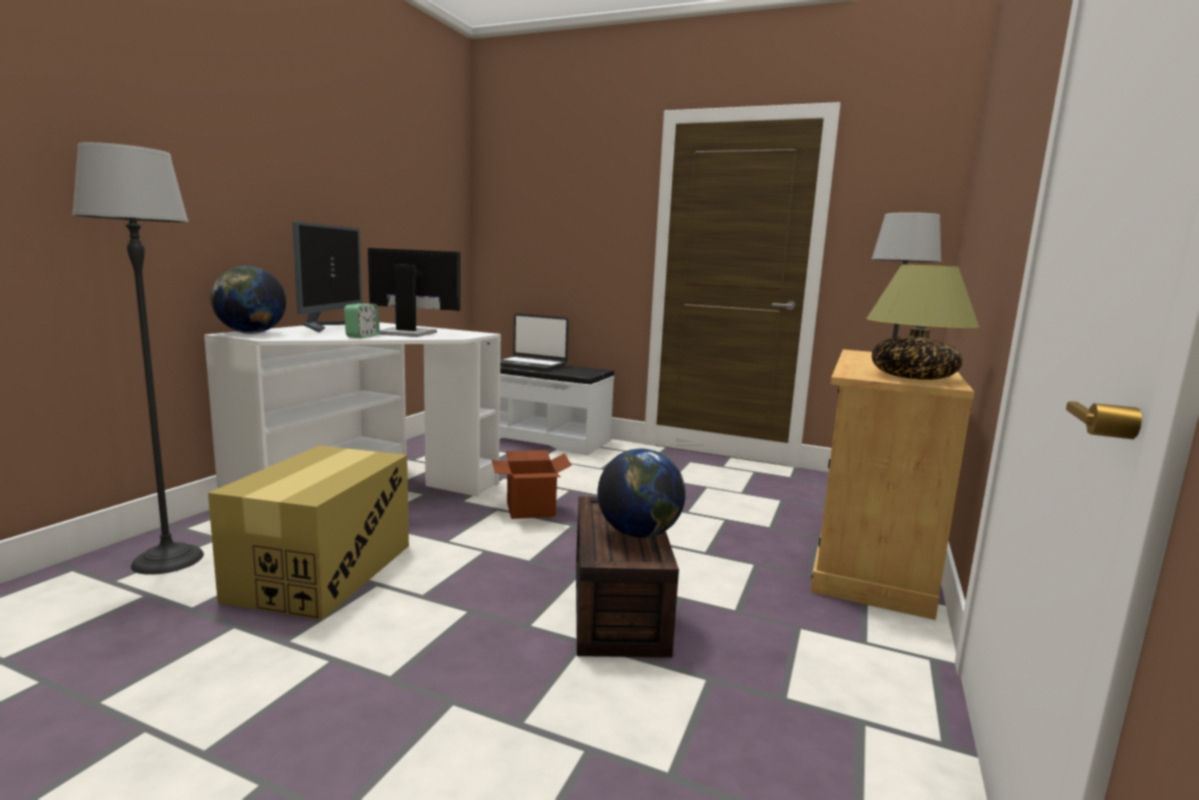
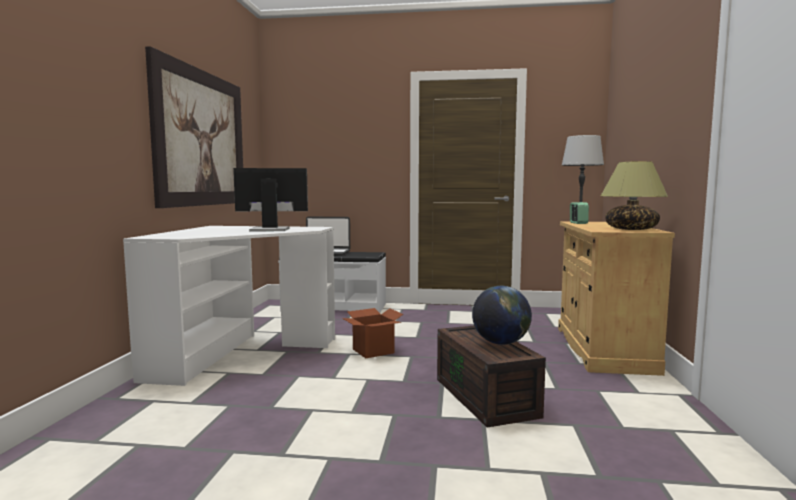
camera: 15 degrees left, 5 degrees down
floor lamp [72,142,204,575] -> none
cardboard box [208,445,409,620] -> none
globe [210,266,286,334] -> none
monitor [292,221,362,333] -> none
alarm clock [344,304,380,338] -> alarm clock moved to [570,202,589,224]
none -> picture [145,46,243,208]

